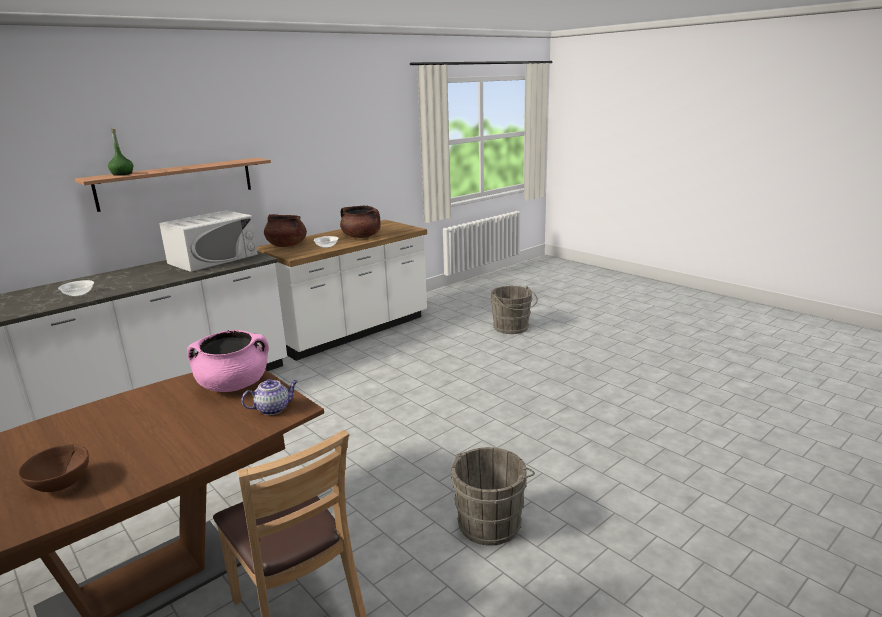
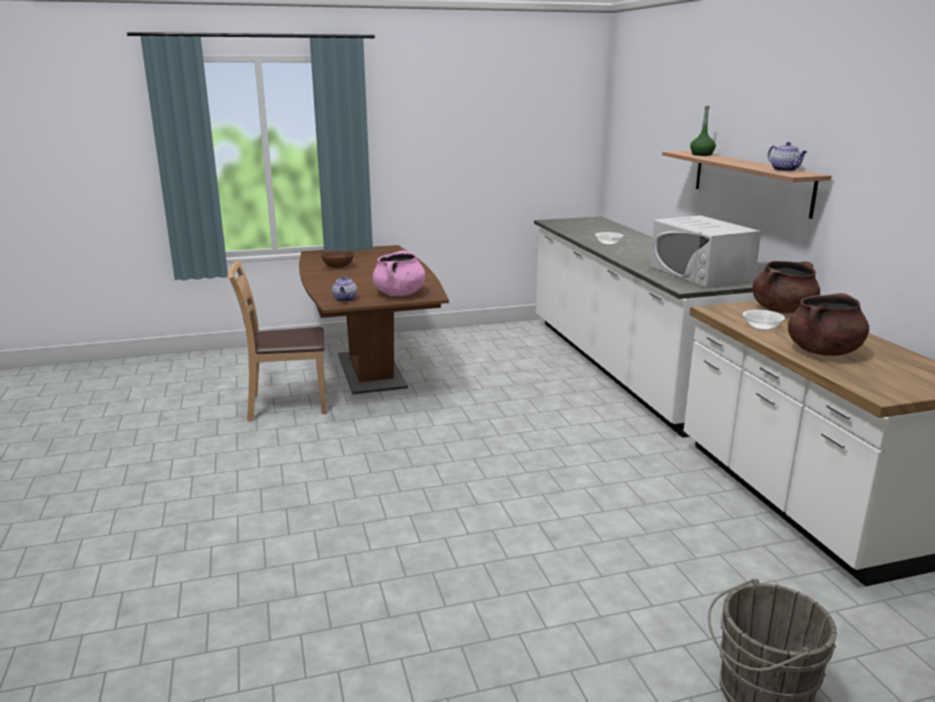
camera: 115 degrees right, 0 degrees up
grey bucket [451,447,535,546] -> none
none -> teapot [768,142,808,171]

